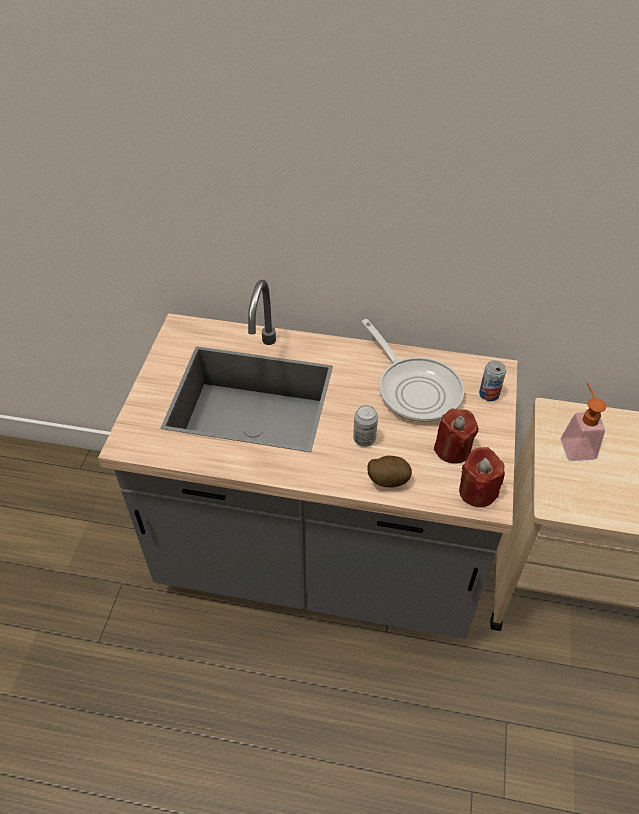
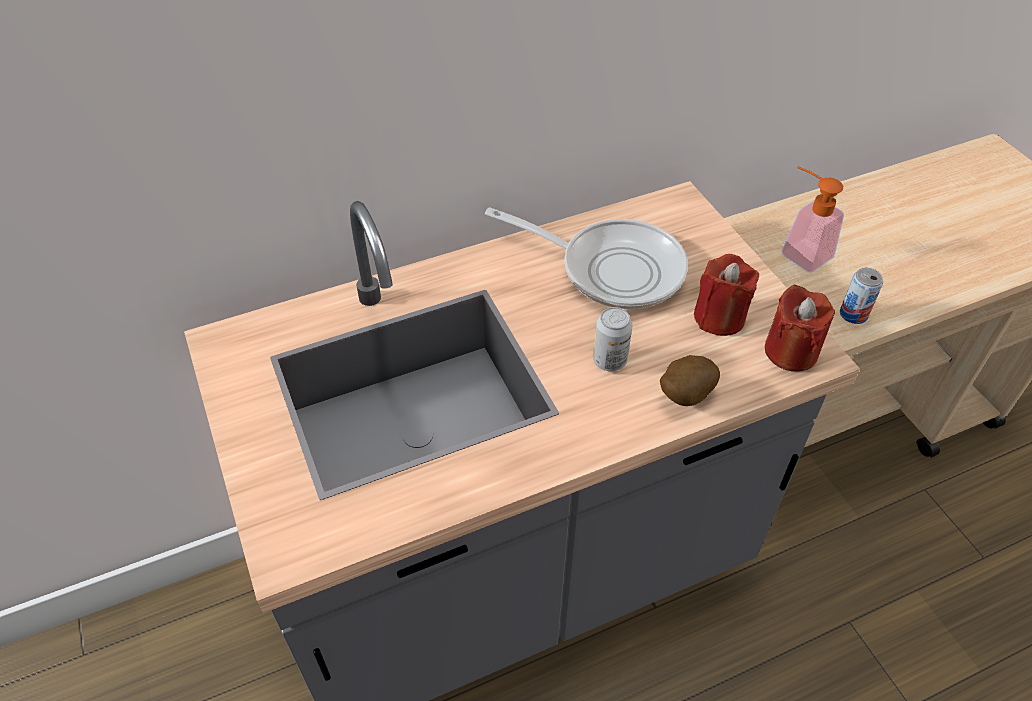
camera: 35 degrees left, 0 degrees up
can [479,361,506,401] -> can moved to [840,268,883,324]

